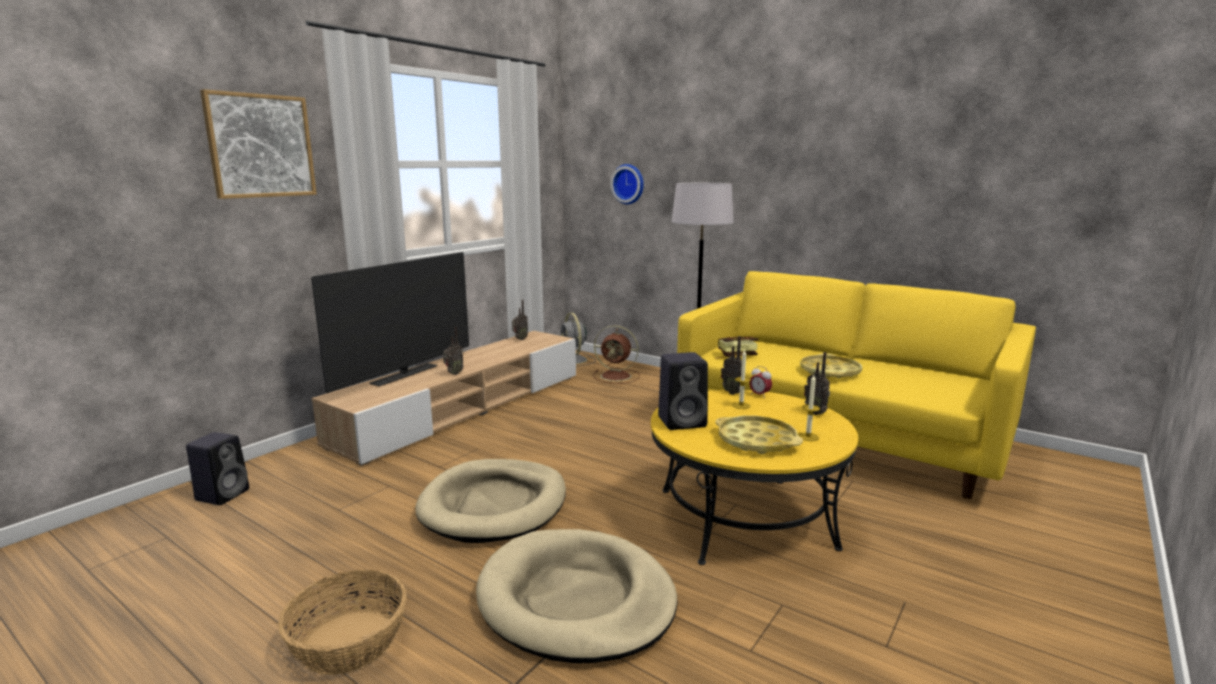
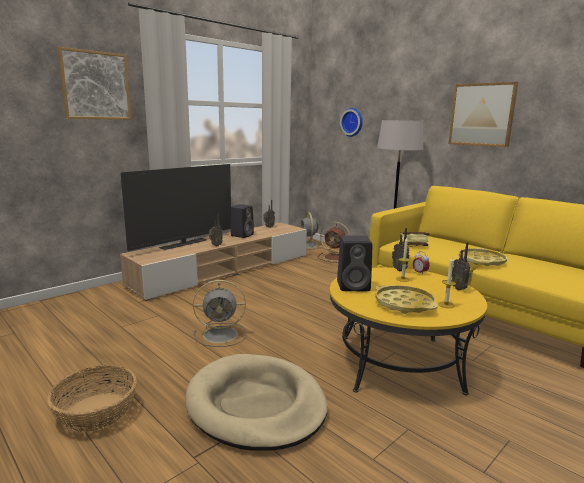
camera: 10 degrees right, 0 degrees up
black speaker [186,432,249,505] -> black speaker moved to [231,204,254,238]
beige dog bed [415,459,566,543] -> grey fan [193,280,247,347]
none -> picture [449,82,518,147]

